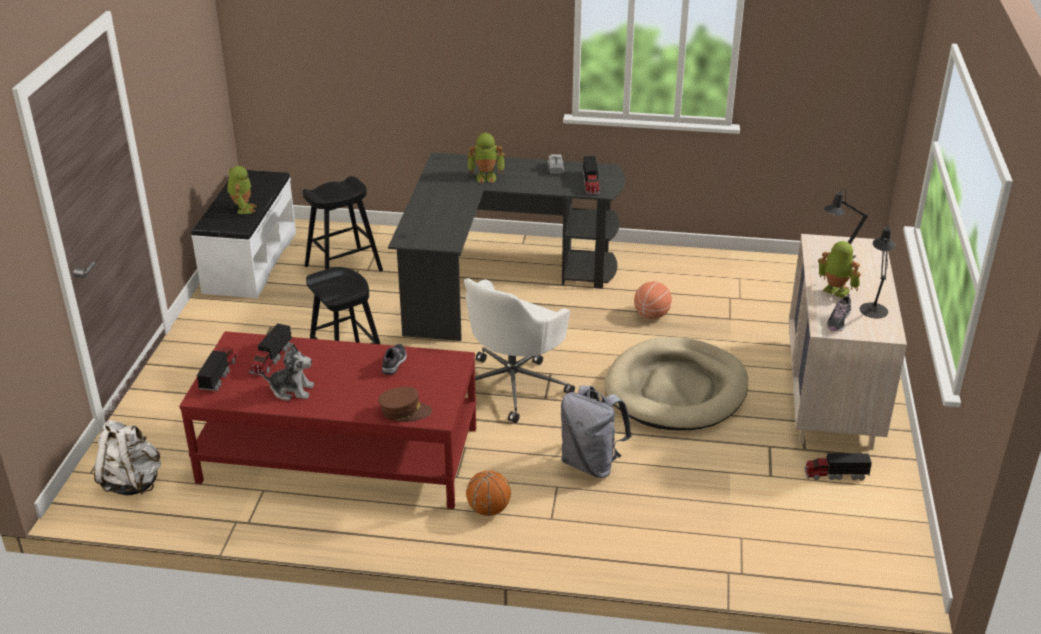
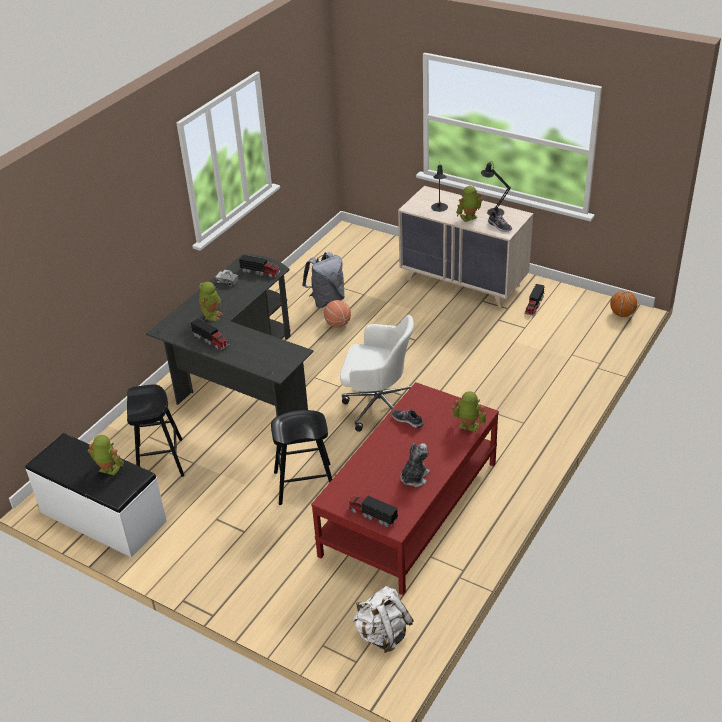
camera: 65 degrees left, 5 degrees up
toy truck [249,323,293,376] -> toy truck moved to [191,318,230,350]
brown cap [378,387,432,422] -> toy robot [452,391,486,432]
white office chair [464,278,575,423] -> white office chair turned 45 degrees counterclockwise [340,315,414,432]
basketball [466,470,511,516] -> basketball moved to [610,290,637,317]
grey backpack [561,386,632,478] -> grey backpack moved to [302,252,345,308]
beige dog bed [604,337,748,430] -> none

